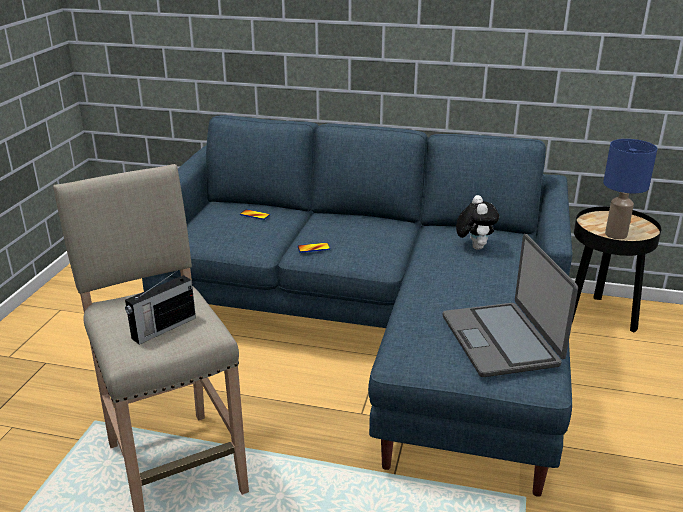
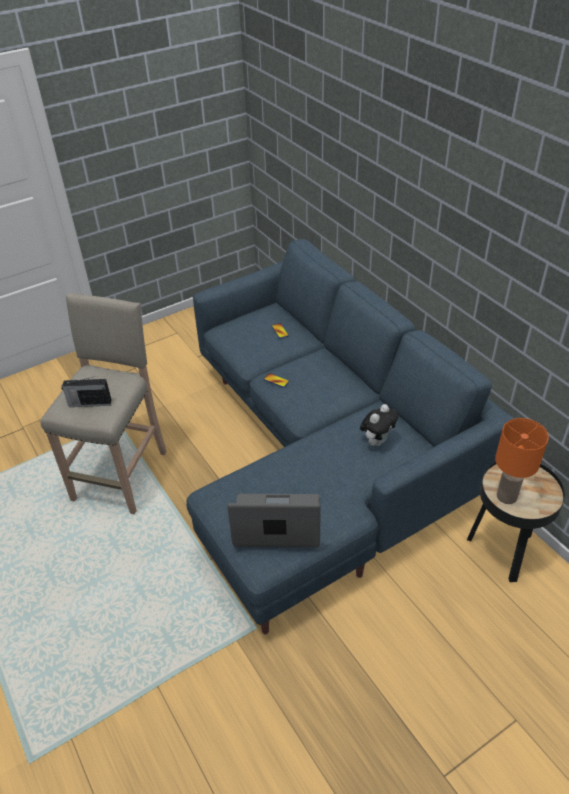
camera: 45 degrees right, 15 degrees up
laptop [443,234,578,377] -> laptop turned 60 degrees clockwise [227,494,321,547]
blue table lamp [603,139,657,239] -> orange table lamp [495,418,549,504]

